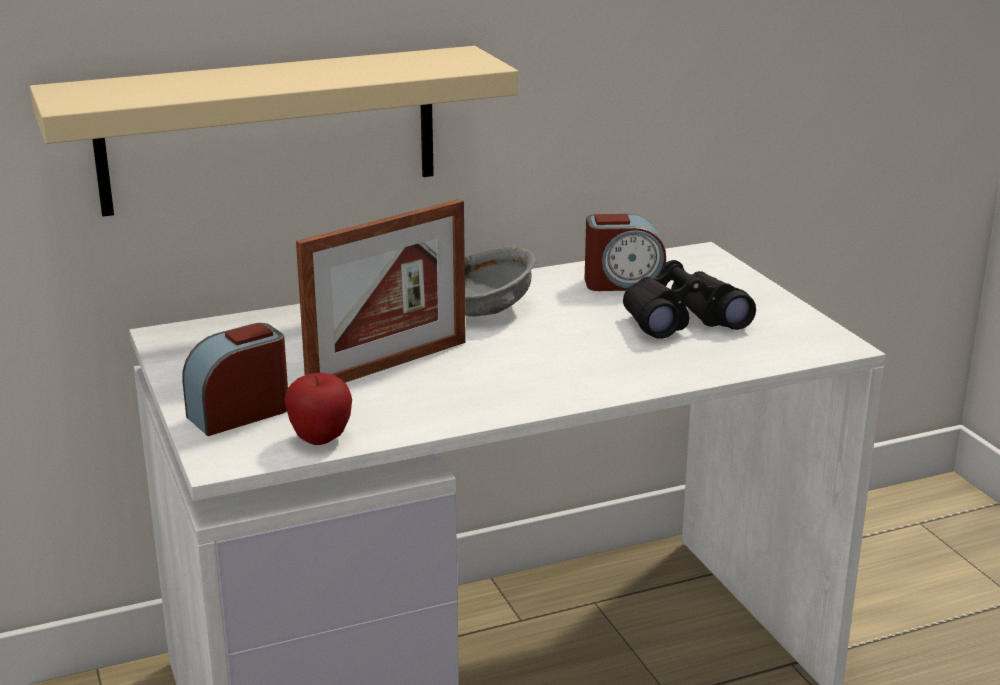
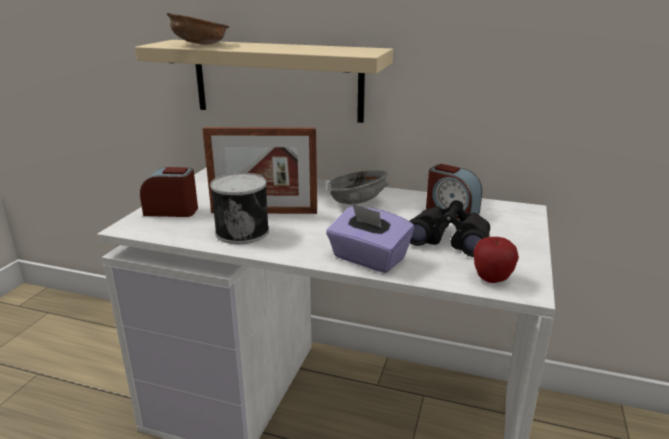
camera: 40 degrees right, 0 degrees up
apple [285,372,352,445] -> apple moved to [474,237,519,283]
none -> brown bowl [167,13,229,45]
none -> can [210,173,269,244]
none -> purple tissue box [326,203,414,273]

